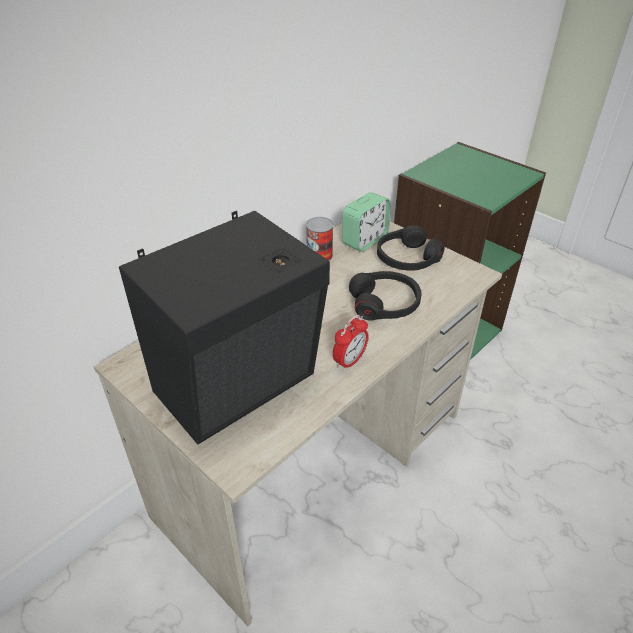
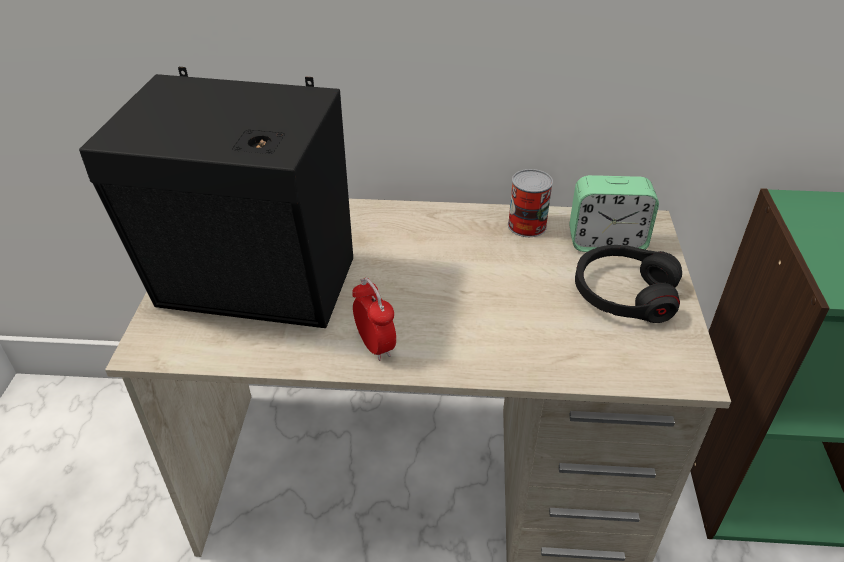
camera: 50 degrees right, 0 degrees up
alarm clock [333,315,369,371] -> alarm clock turned 120 degrees counterclockwise [352,278,396,361]
black headphones [349,271,422,321] -> none

